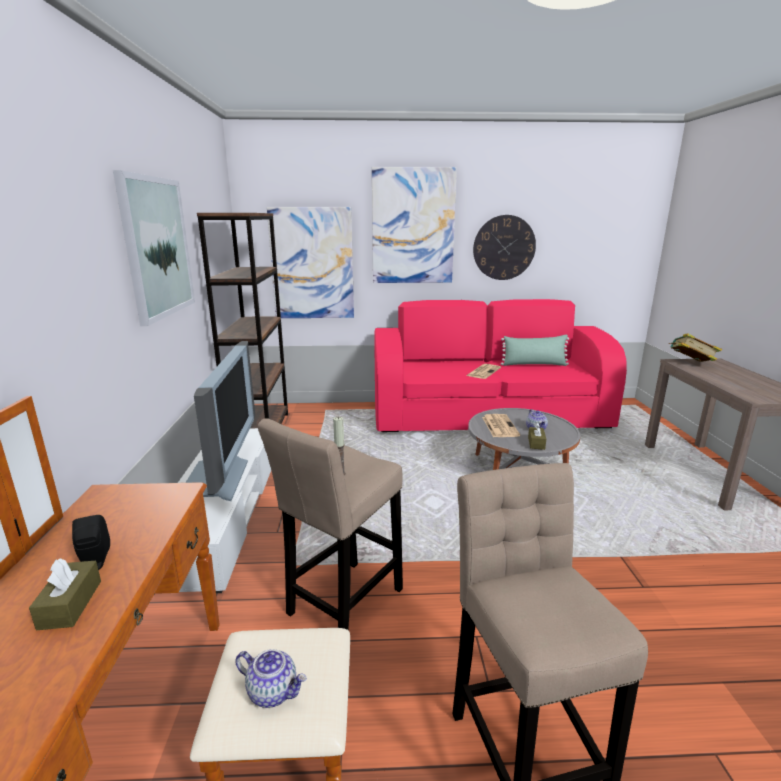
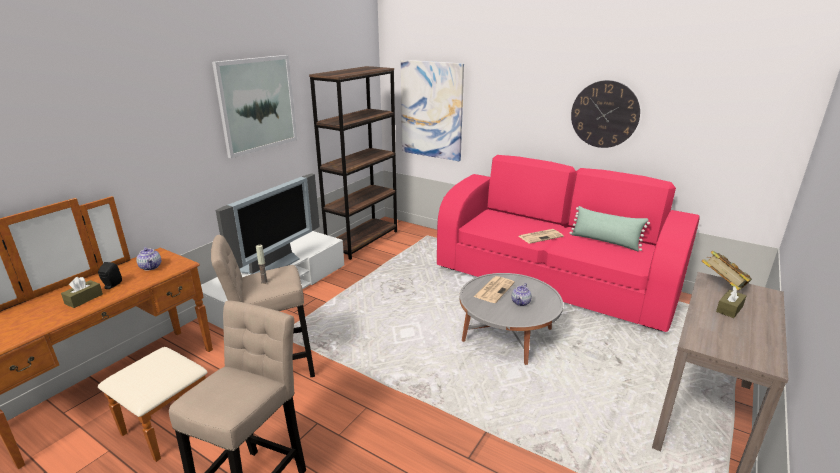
camera: 35 degrees right, 5 degrees up
teapot [235,649,307,708] -> teapot moved to [136,247,161,271]
picture [372,167,457,283] -> none
brown tissue box [528,422,546,450] -> brown tissue box moved to [716,286,746,318]

